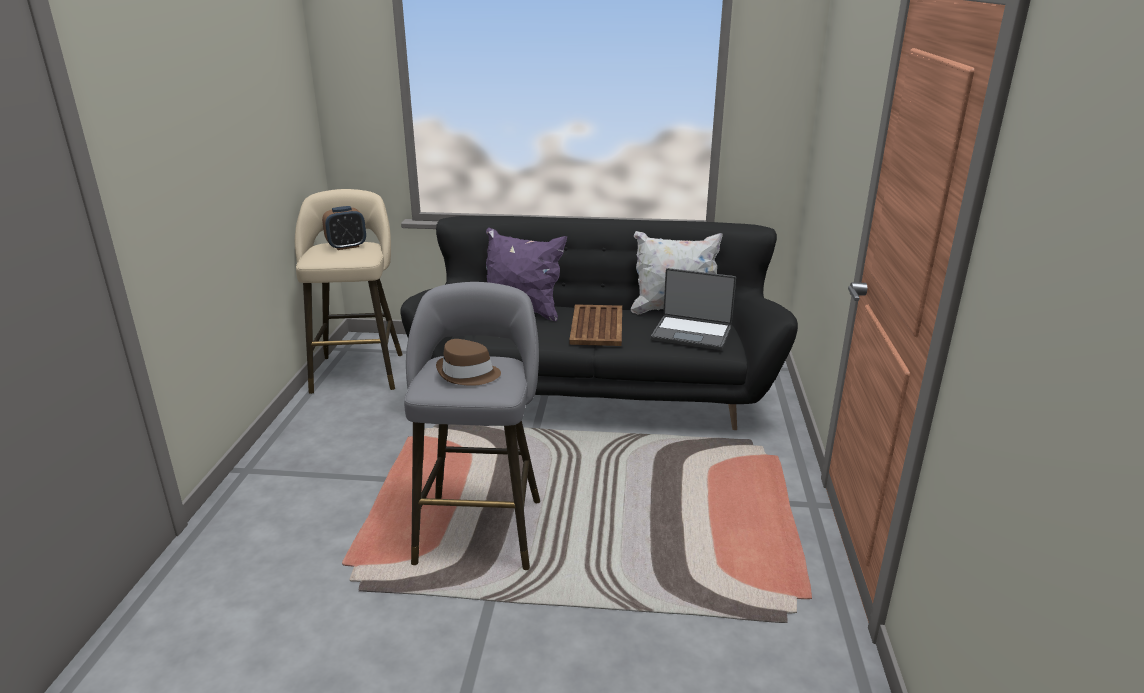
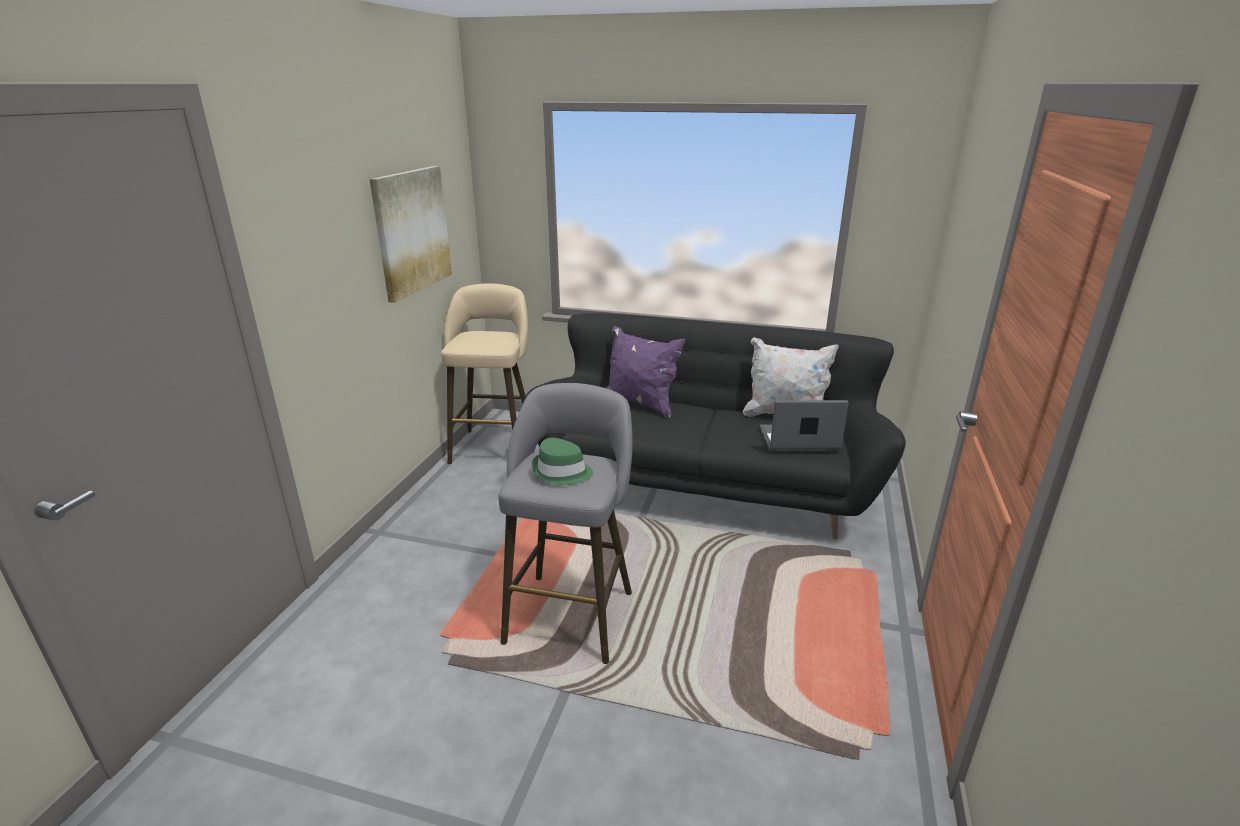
camera: 10 degrees right, 0 degrees up
alarm clock [322,206,366,250] -> none
brown hat [436,339,501,386] -> green hat [532,438,593,485]
brown tray [569,304,622,346] -> none
laptop [651,268,736,350] -> laptop turned 150 degrees clockwise [760,400,849,452]
none -> picture [370,166,452,303]

